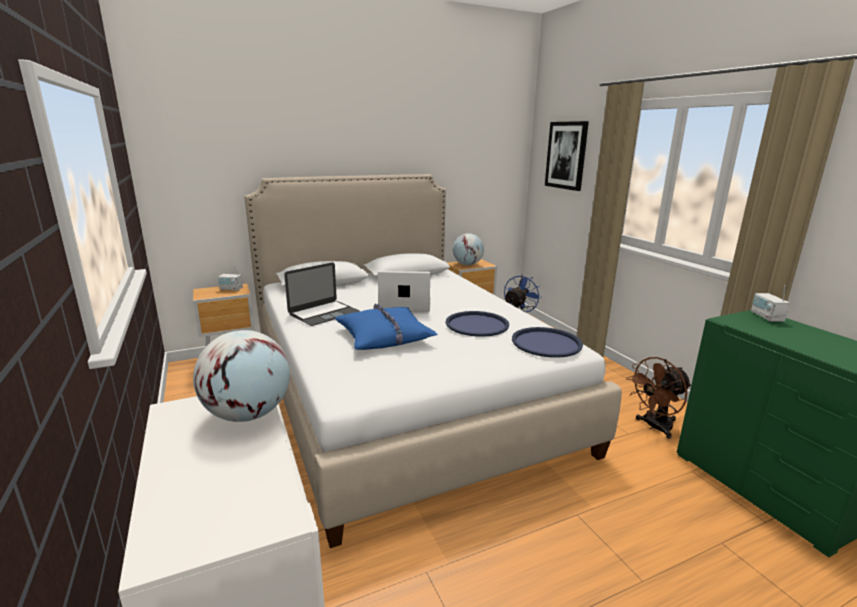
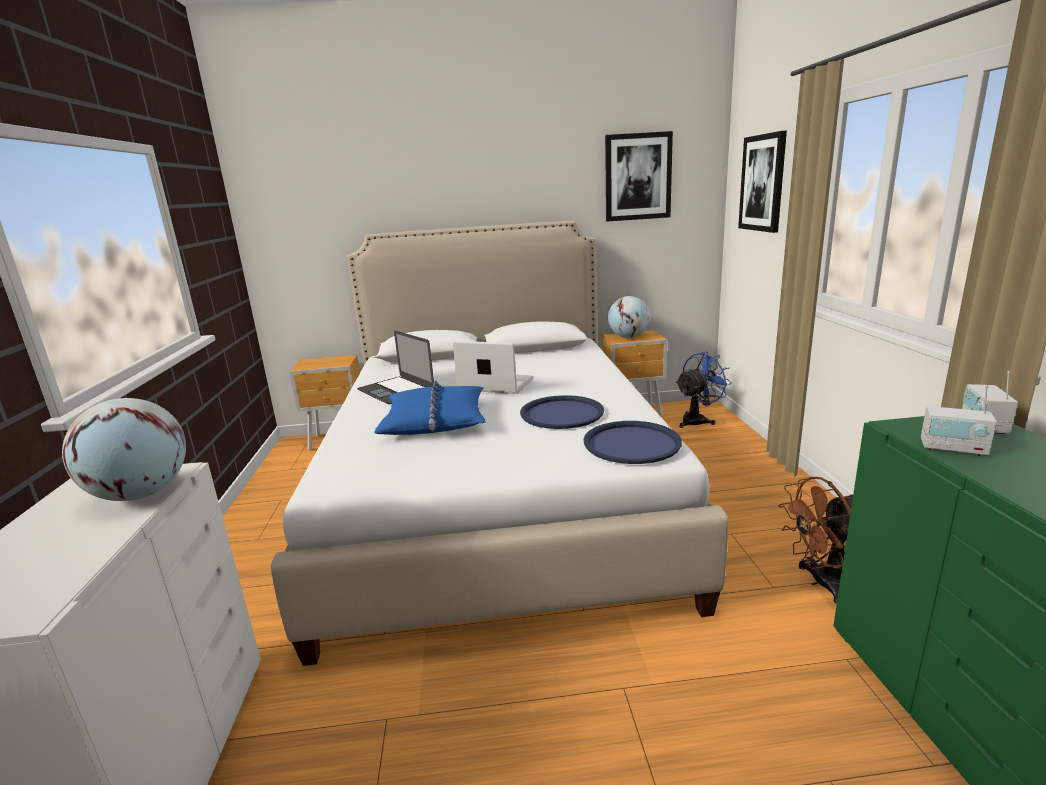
camera: 20 degrees right, 0 degrees up
radio [218,265,243,291] -> radio moved to [921,385,997,456]
laptop [284,262,359,326] -> laptop turned 75 degrees clockwise [357,330,434,404]
none -> picture [605,131,673,222]

